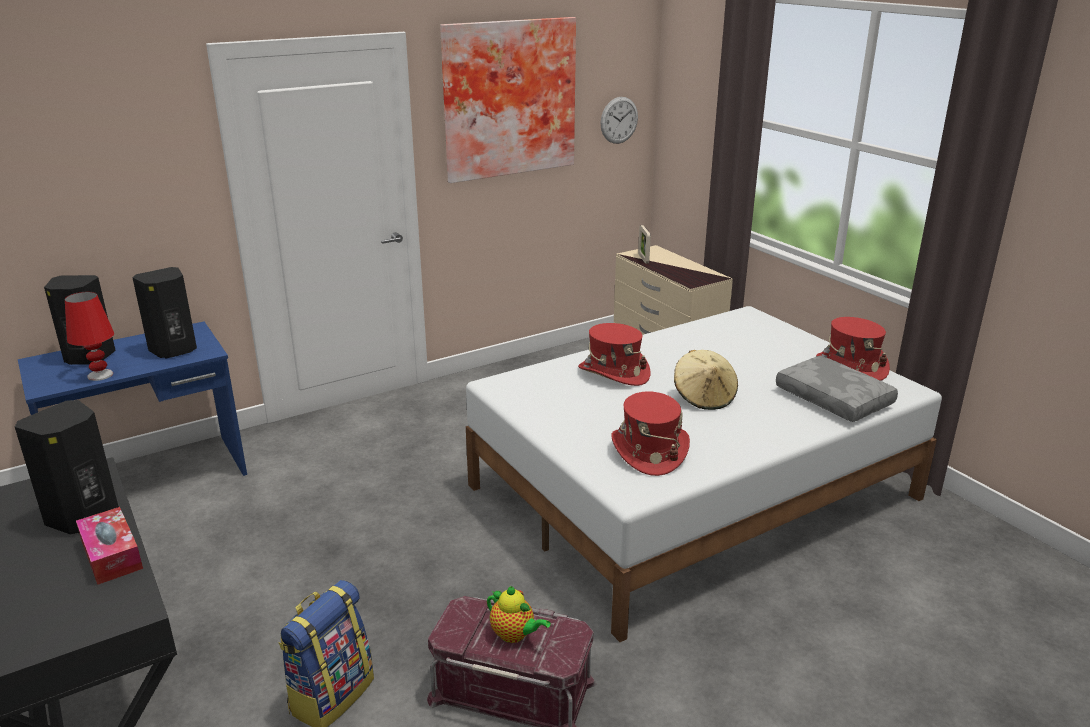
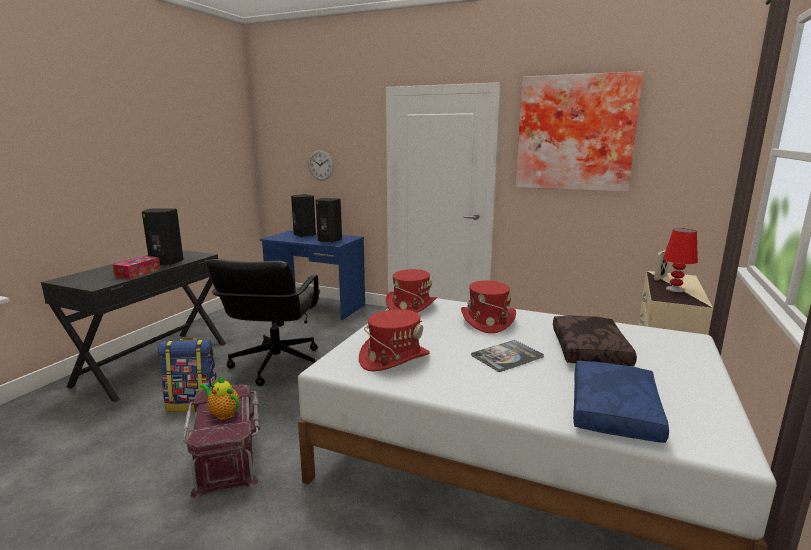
camera: 55 degrees right, 10 degrees down
red table lamp [65,292,114,381] -> red table lamp moved to [663,228,698,292]
teapot [487,586,551,643] -> teapot turned 120 degrees clockwise [200,376,240,419]
wall clock [601,97,638,144] -> wall clock moved to [308,150,334,181]
beige hat [674,350,738,410] -> book [471,340,544,372]
grey pillow [776,356,898,422] -> blue pillow [573,361,669,443]
red hat [816,317,890,381] -> red hat moved to [386,269,437,313]
none -> black office chair [206,259,320,386]
none -> brown pillow [553,315,637,366]

